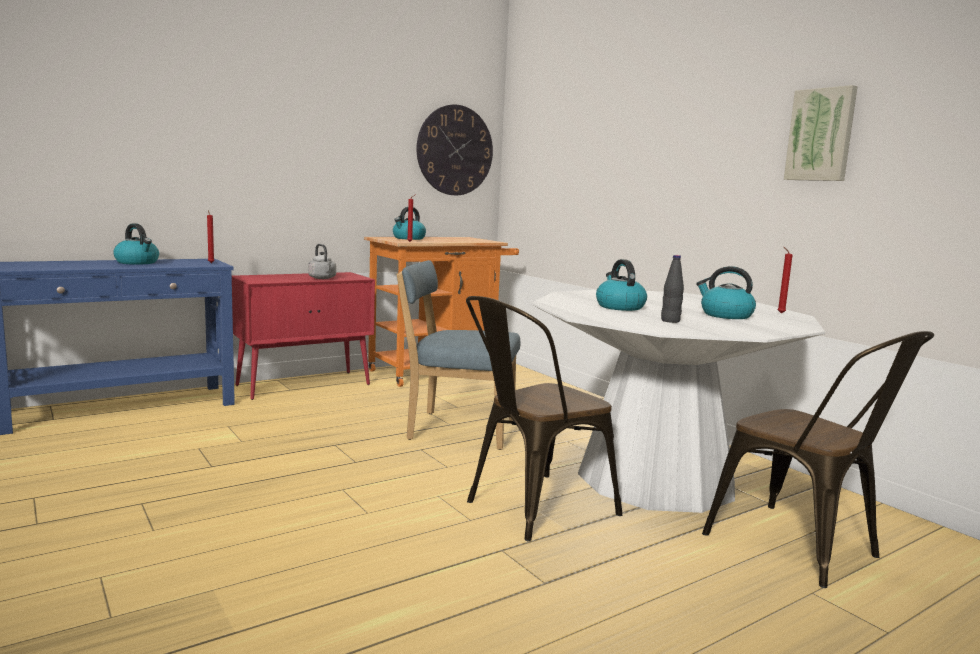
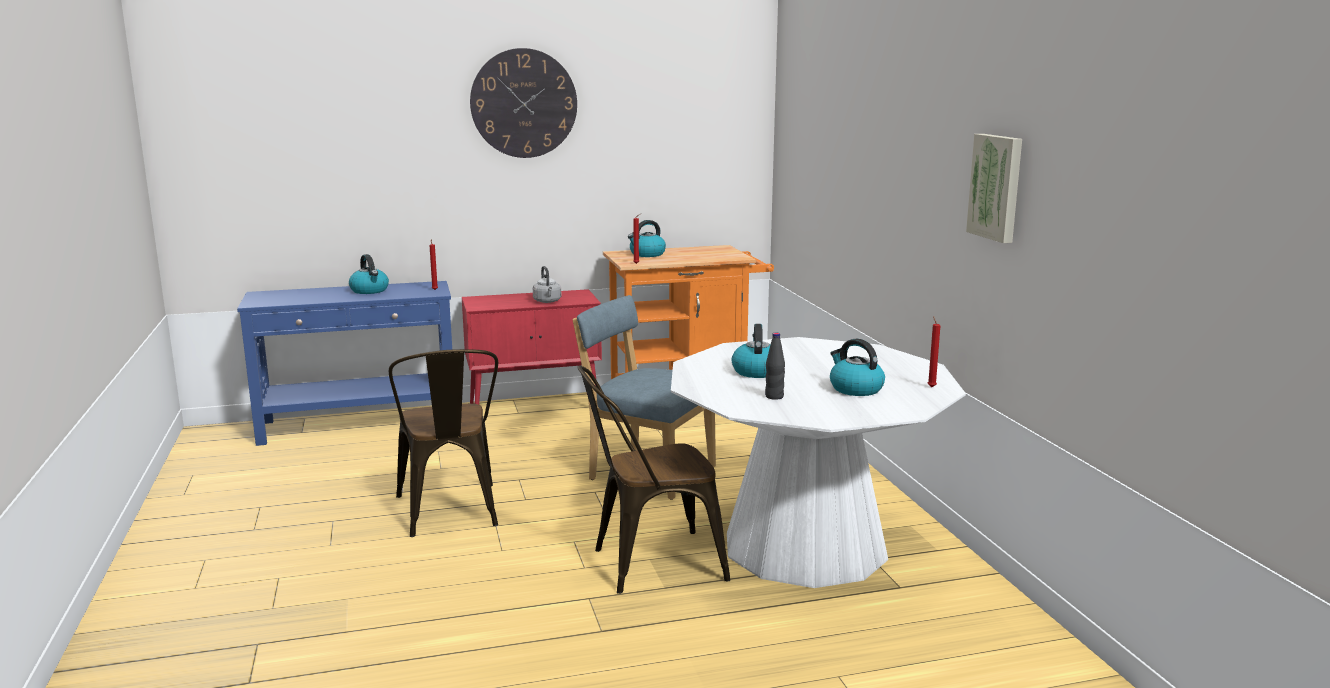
camera: 20 degrees right, 5 degrees up
wall clock [417,105,493,195] -> wall clock moved to [470,48,577,158]
brown chair [702,331,934,588] -> brown chair moved to [388,349,498,537]

